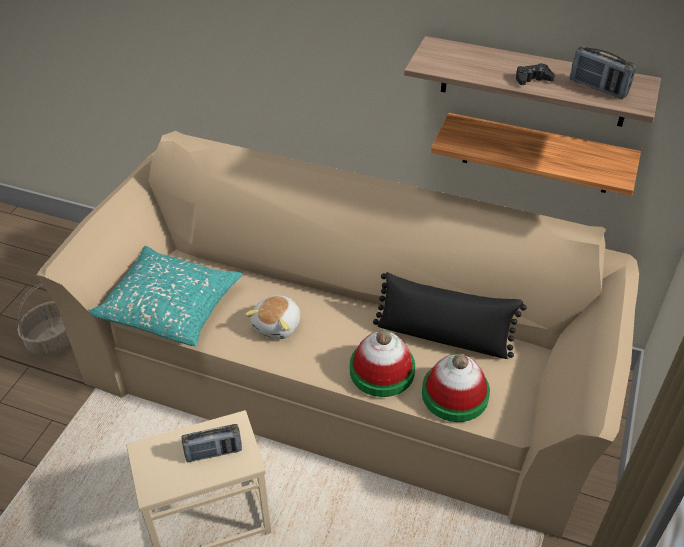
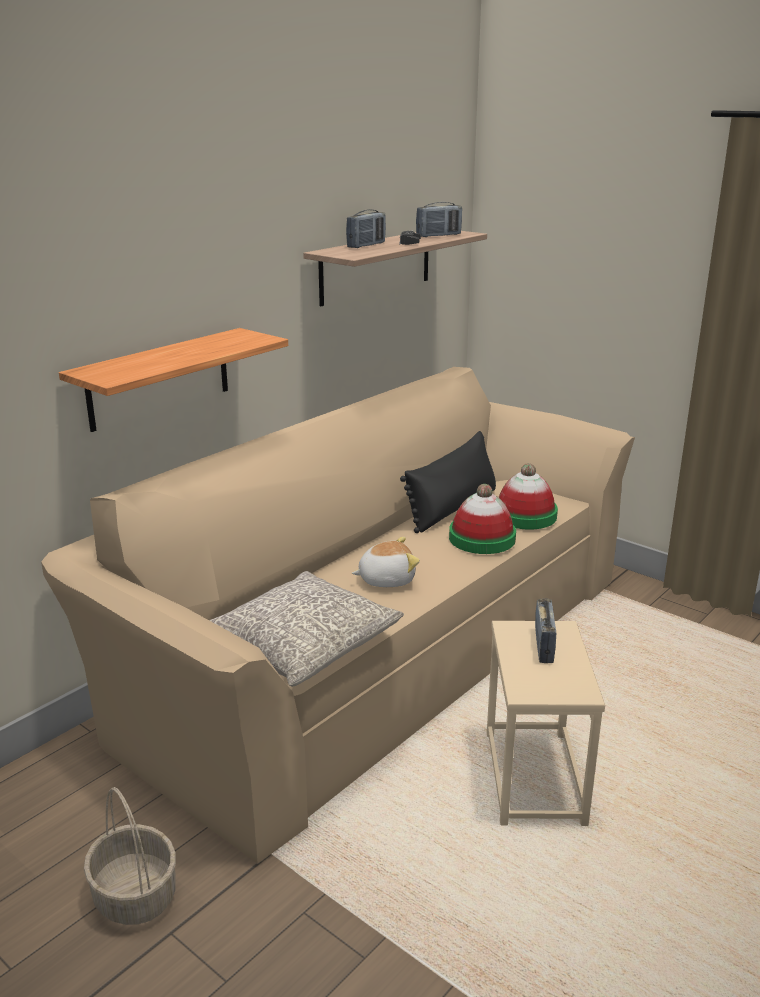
camera: 70 degrees left, 20 degrees down
turquoise pillow [89,246,243,346] -> grey pillow [209,571,404,687]
plush toy [245,295,300,339] -> plush toy turned 60 degrees counterclockwise [352,537,420,587]
shelf [431,113,641,196] -> shelf moved to [59,328,288,432]
none -> radio [346,209,386,248]

